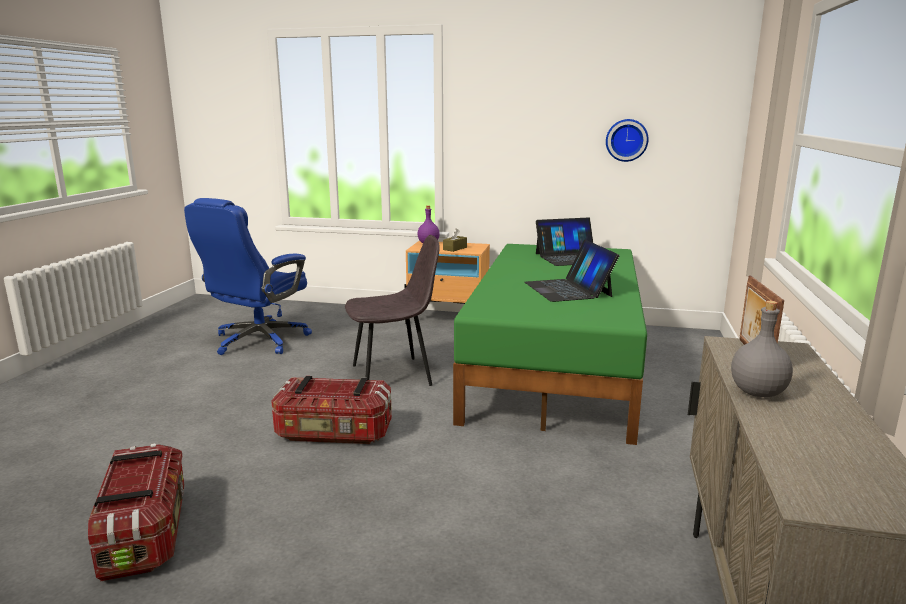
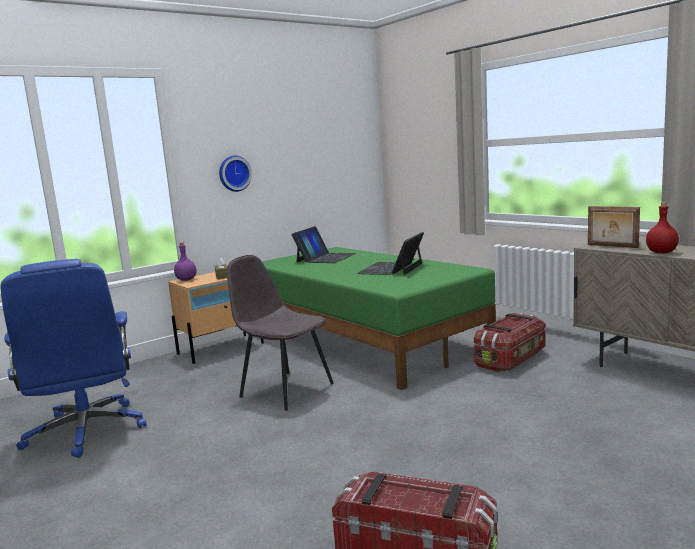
camera: 50 degrees left, 5 degrees down
storage box [271,376,392,444] -> storage box moved to [474,313,546,372]
grey chair [345,235,440,386] -> grey chair turned 75 degrees counterclockwise [227,255,334,410]
laptop [524,240,620,302] -> laptop turned 90 degrees clockwise [357,232,424,275]
wall clock [606,119,649,162] -> wall clock moved to [219,155,252,192]
grey bottle [731,301,793,397] -> red bottle [646,202,679,253]

